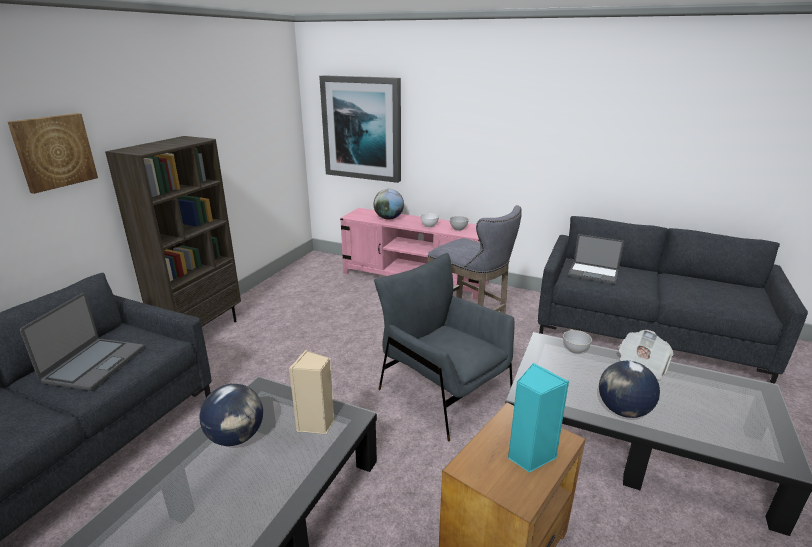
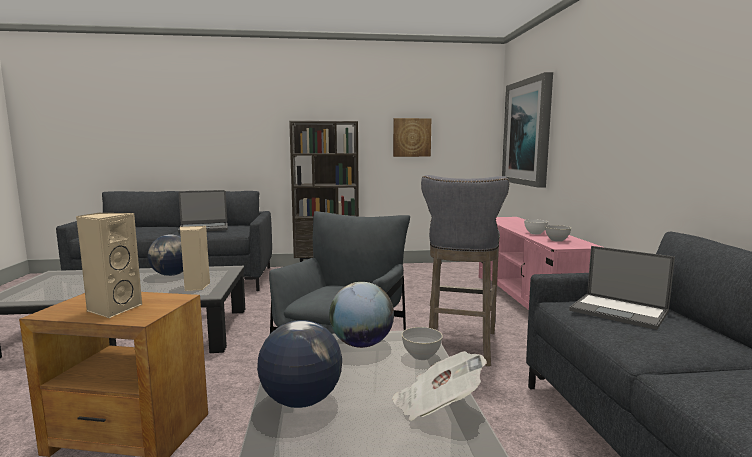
camera: 60 degrees right, 15 degrees down
picture [8,113,98,194] -> picture moved to [393,118,431,157]
globe [374,189,404,220] -> globe moved to [329,282,394,348]
turquoise speaker [508,363,569,473] -> beige speaker [76,213,142,318]
laptop [568,234,624,284] -> laptop turned 45 degrees counterclockwise [569,246,675,330]

